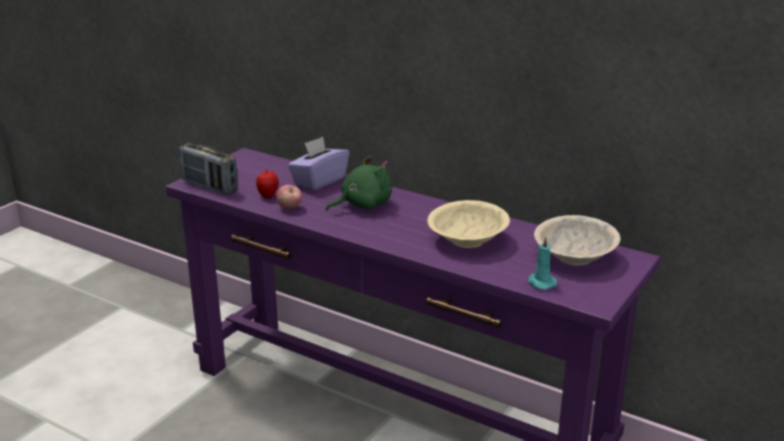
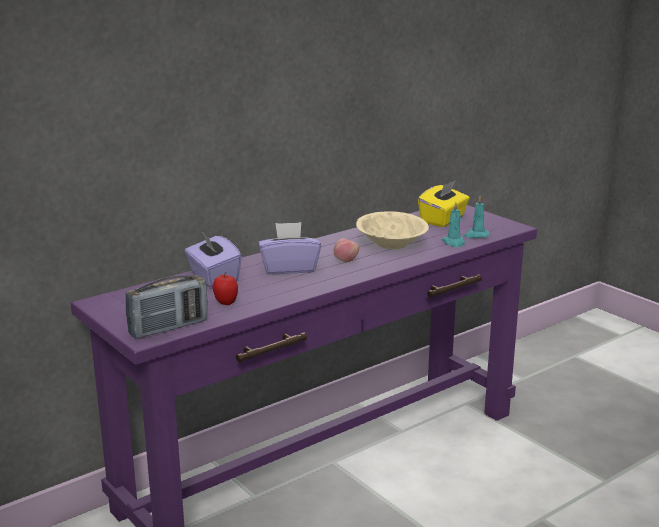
camera: 70 degrees left, 5 degrees down
apple [277,185,302,209] -> apple moved to [334,238,359,262]
green plush toy [326,156,392,211] -> purple tissue box [258,222,321,274]
beige bowl [534,215,621,266] -> yellow tissue box [418,180,470,227]
none -> turquoise candle [442,202,465,247]

